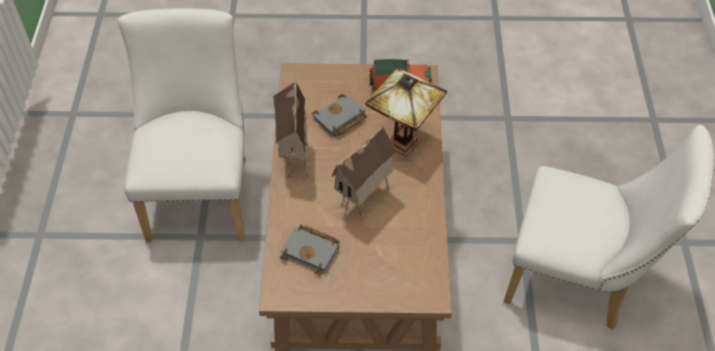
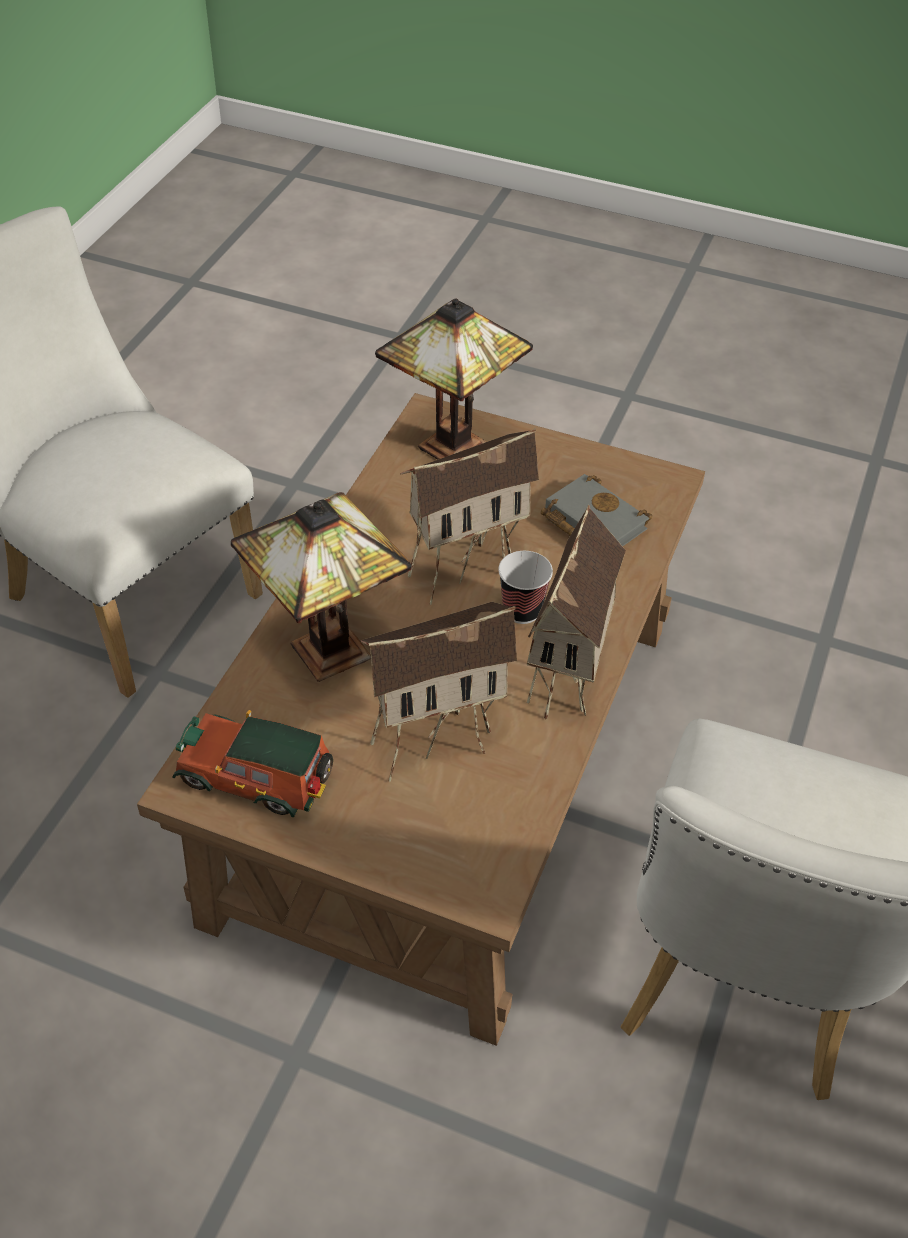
camera: 160 degrees left, 5 degrees down
grey book [312,94,367,137] -> toy house [360,602,517,782]
none -> table lamp [375,298,533,460]
none -> cup [498,551,553,624]

